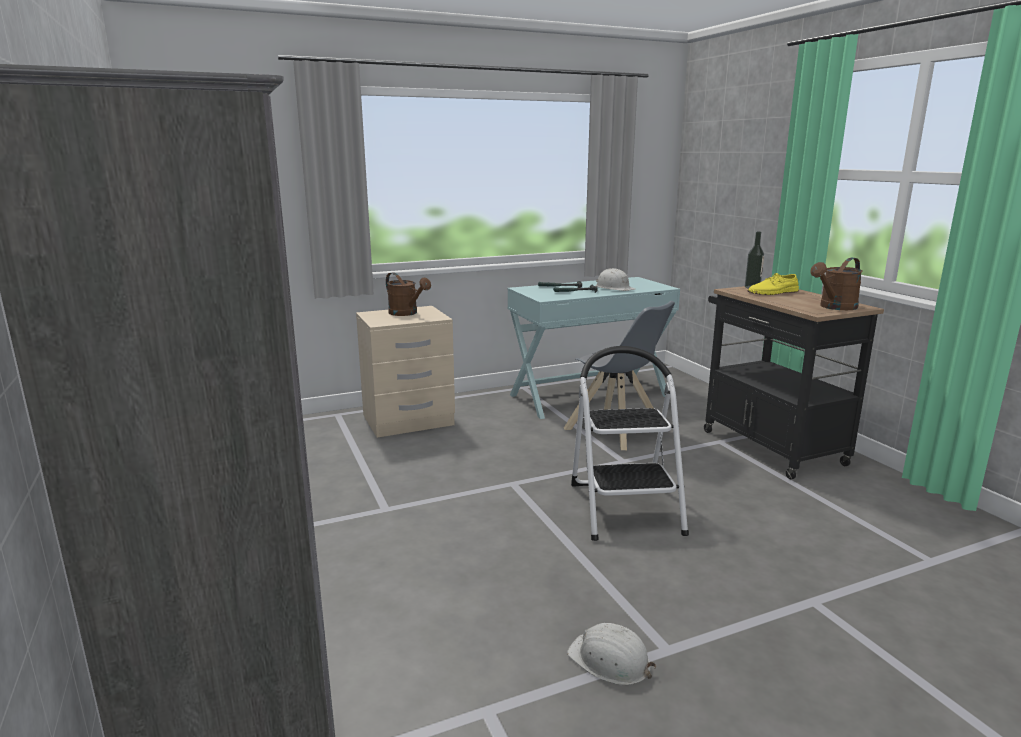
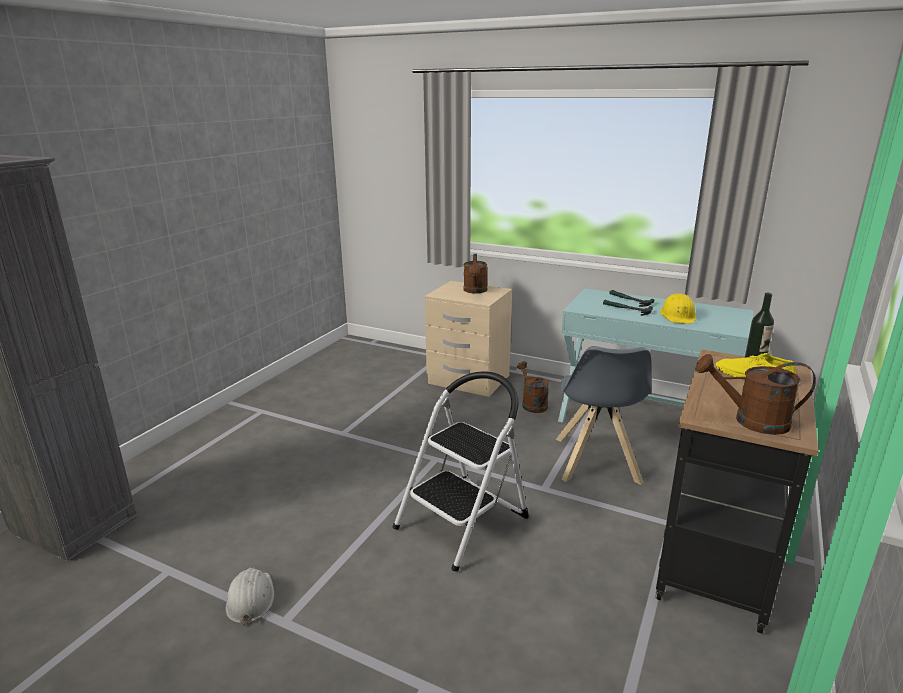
camera: 50 degrees right, 5 degrees up
white hard hat [596,268,635,291] -> yellow hard hat [660,293,696,324]
none -> brown watering can [517,362,549,413]

